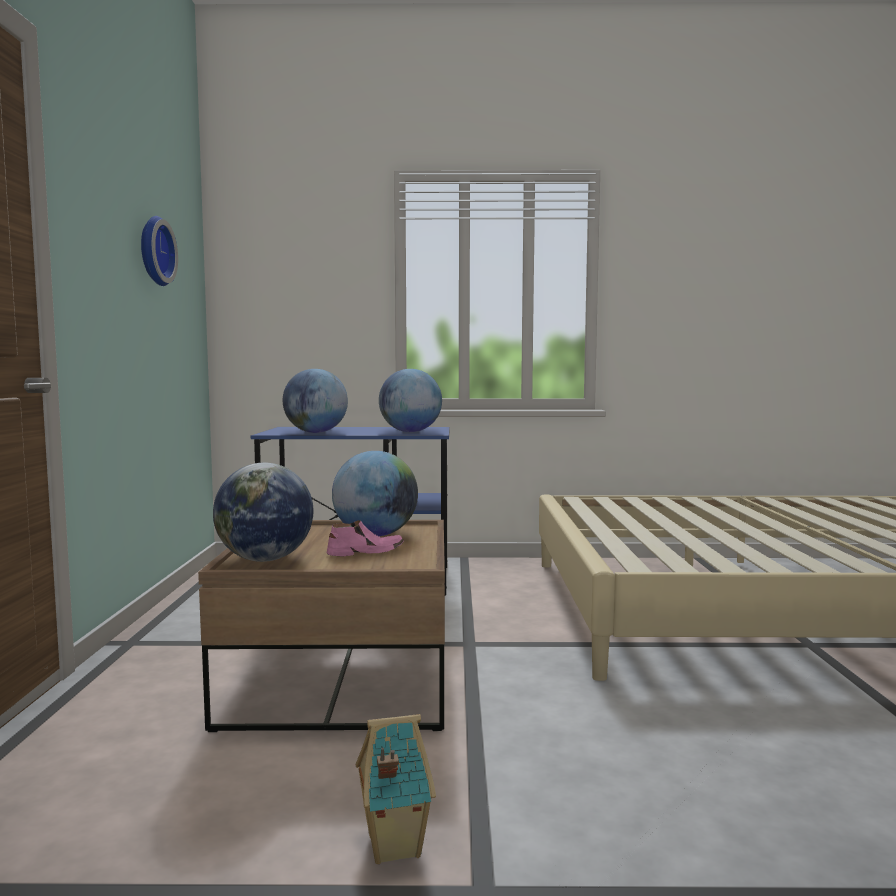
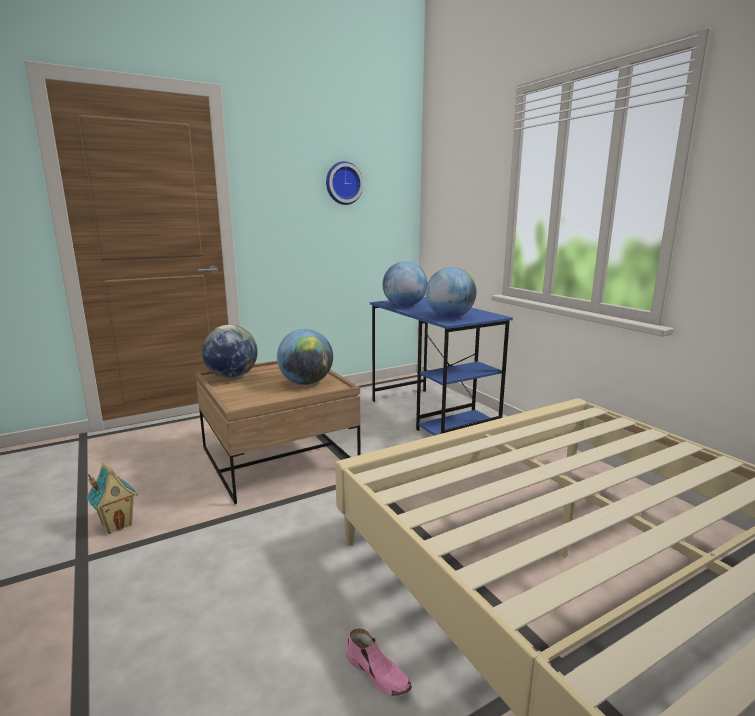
camera: 60 degrees right, 10 degrees up
pink shoe [327,520,404,557] -> pink shoe moved to [346,628,412,696]

